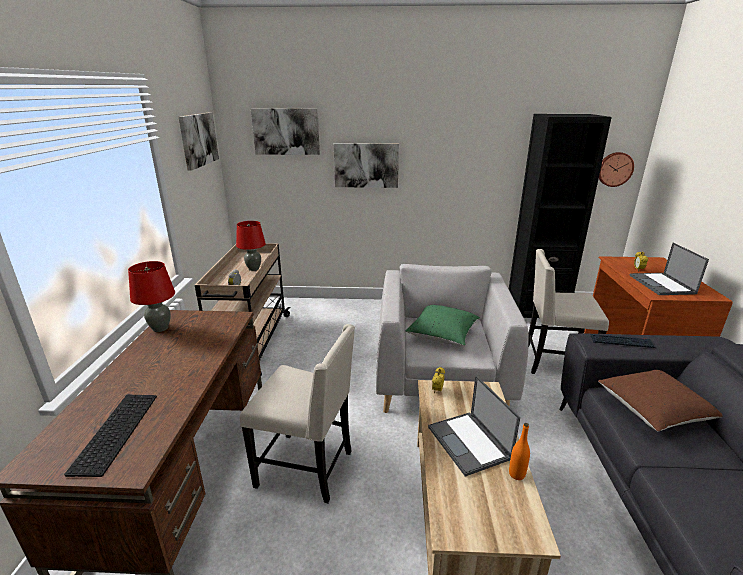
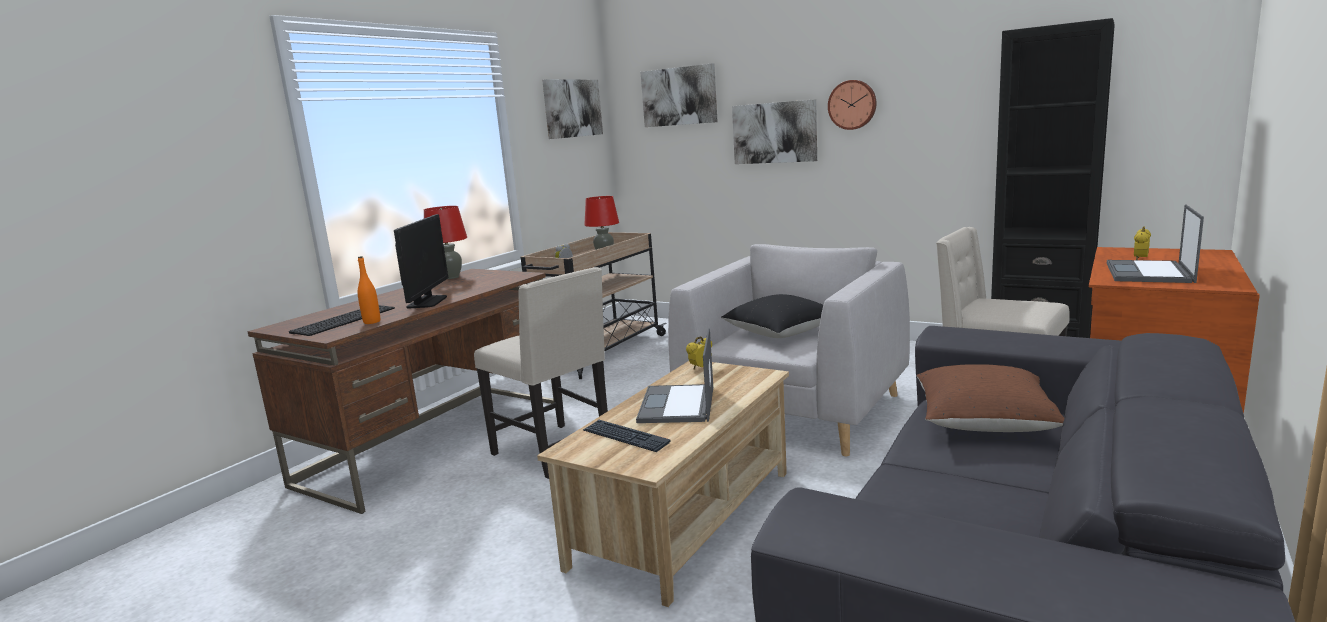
camera: 30 degrees right, 10 degrees down
green pillow [405,305,480,346] -> black pillow [721,294,823,338]
orange bottle [509,423,530,480] -> orange bottle moved to [358,256,380,324]
keyboard [591,334,655,348] -> keyboard moved to [583,420,670,452]
wall clock [599,152,634,187] -> wall clock moved to [828,80,877,130]
none -> monitor [394,214,448,308]

